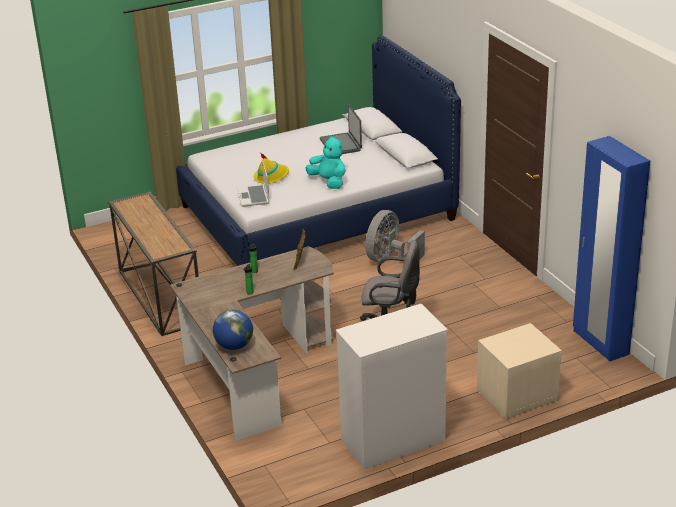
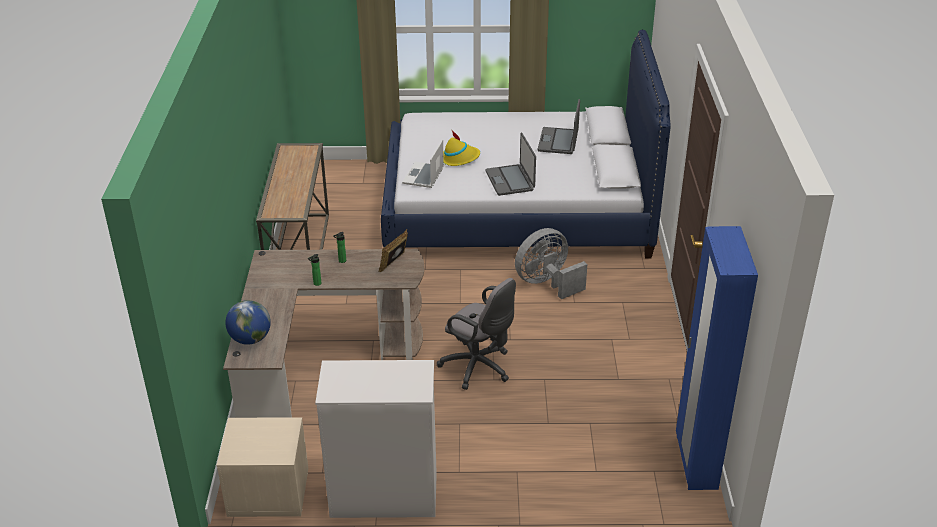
camera: 25 degrees right, 5 degrees up
turquoise plush toy [305,135,345,189] -> laptop [486,132,536,196]
beige nightstand [477,323,562,419] -> beige nightstand moved to [217,417,308,517]

